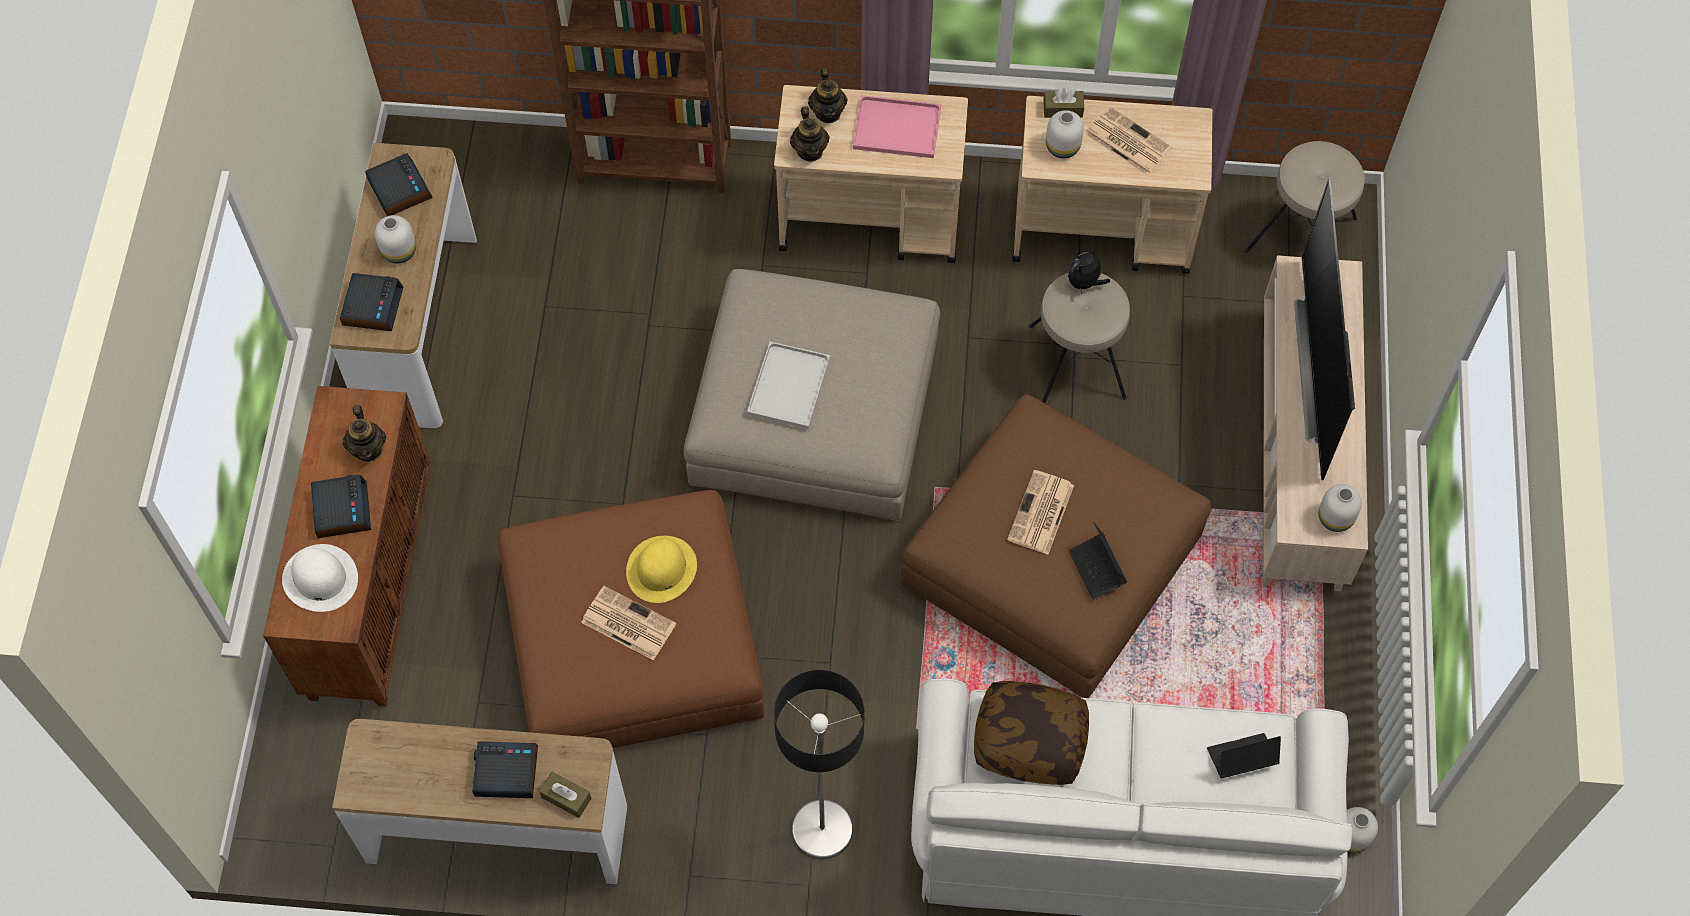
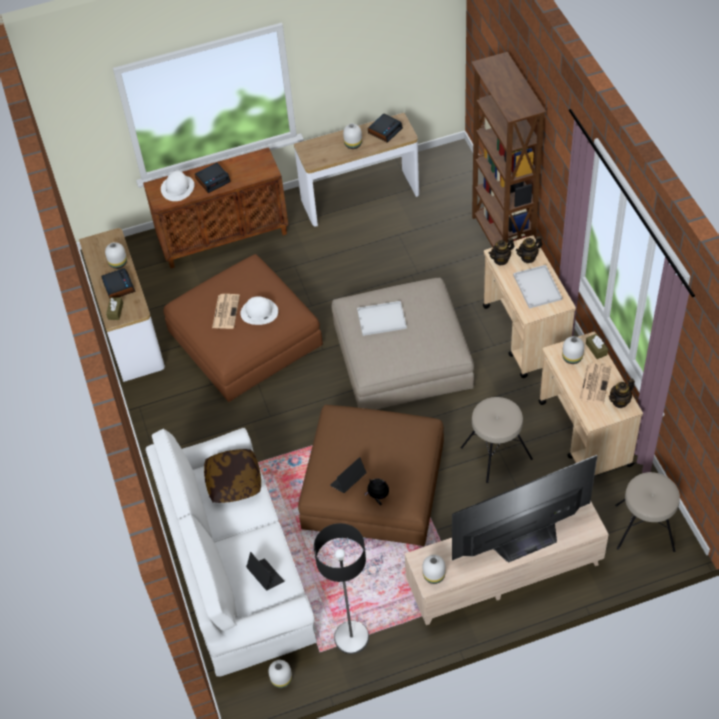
camera: 70 degrees right, 10 degrees down
alarm clock [340,273,403,331] -> none
teapot [343,405,386,462] -> teapot moved to [609,379,635,408]
yellow hat [626,536,697,603] -> white hat [240,296,278,325]
floor lamp [774,670,865,859] -> floor lamp moved to [314,523,369,654]
pink tray [853,95,941,158] -> white tray [513,265,562,309]
newspaper [1007,470,1074,554] -> none
plush toy [1068,247,1110,294] -> plush toy moved to [365,479,389,505]
none -> white vase [105,242,127,269]

